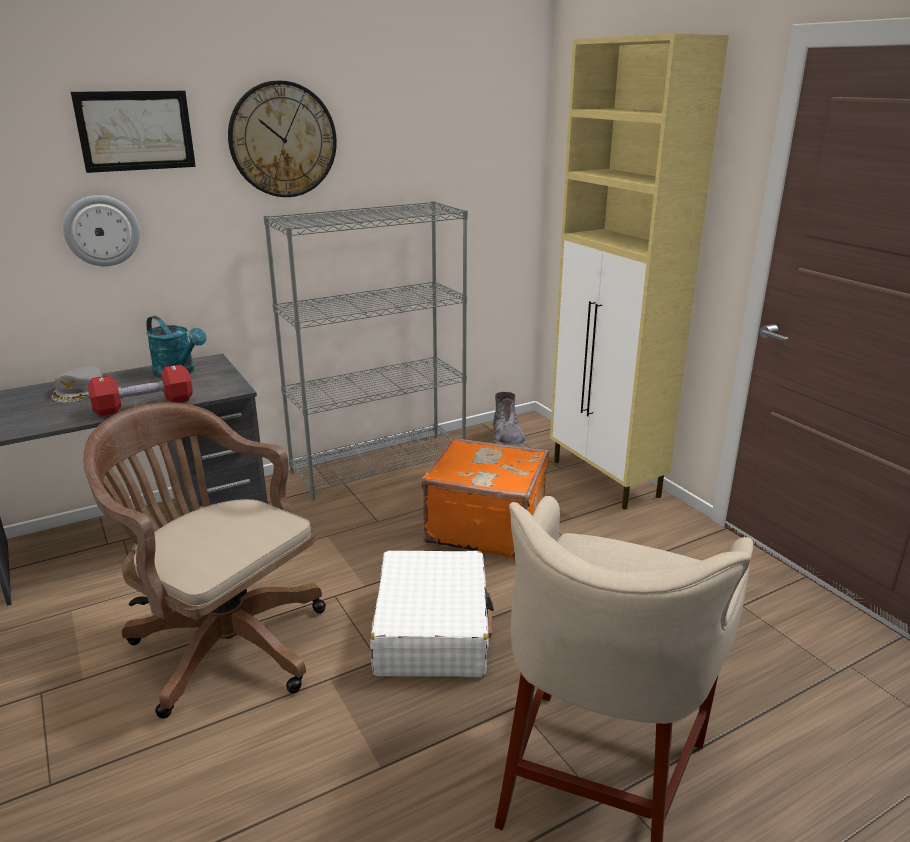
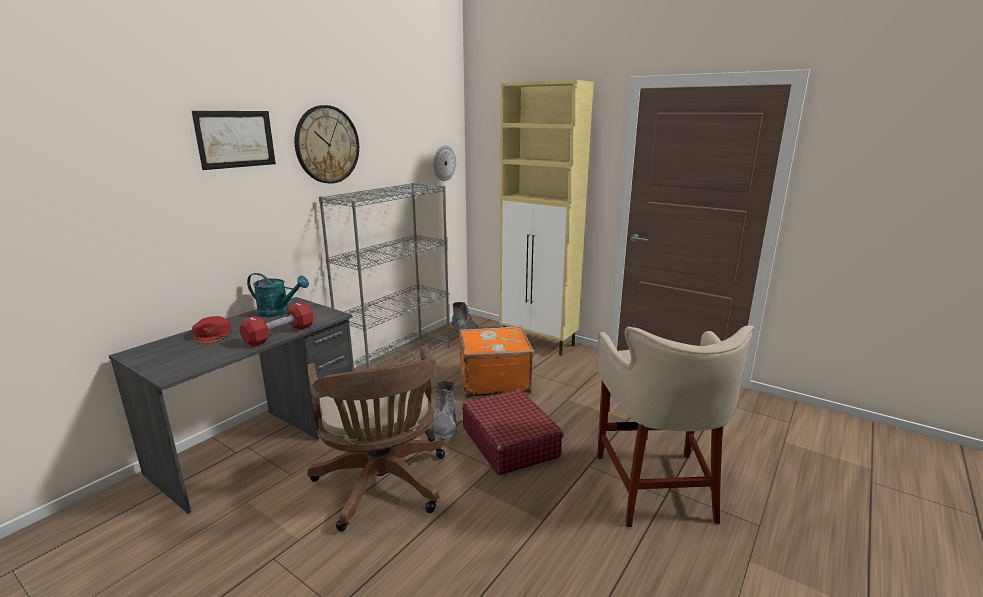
camera: 25 degrees left, 5 degrees down
grey cap [52,366,103,403] -> red cap [192,316,232,344]
wall clock [63,195,140,266] -> wall clock moved to [433,145,456,181]
brown office chair [83,402,326,719] -> brown office chair turned 120 degrees counterclockwise [307,346,445,531]
white suitcase [370,551,494,677] -> red suitcase [462,389,563,475]
none -> grey boot [429,381,457,442]

